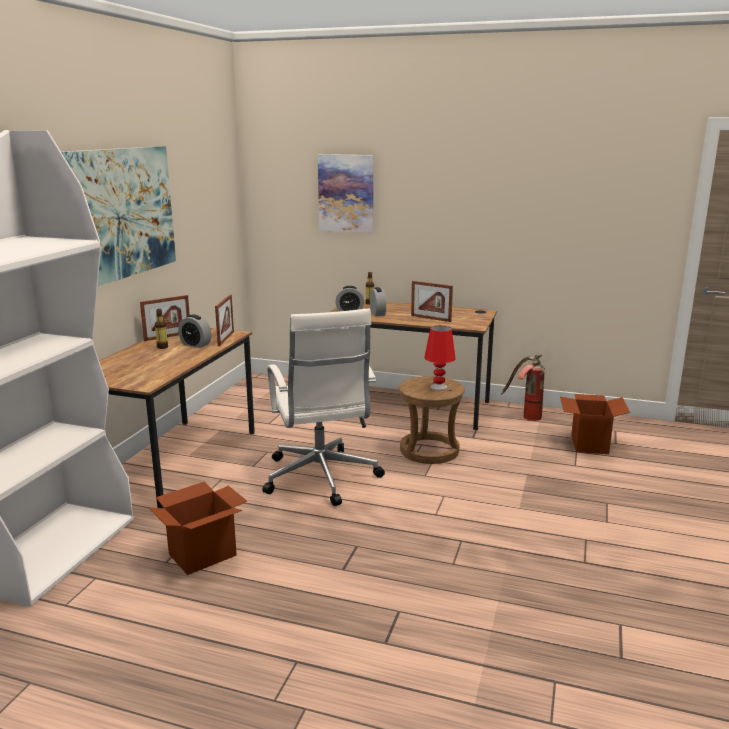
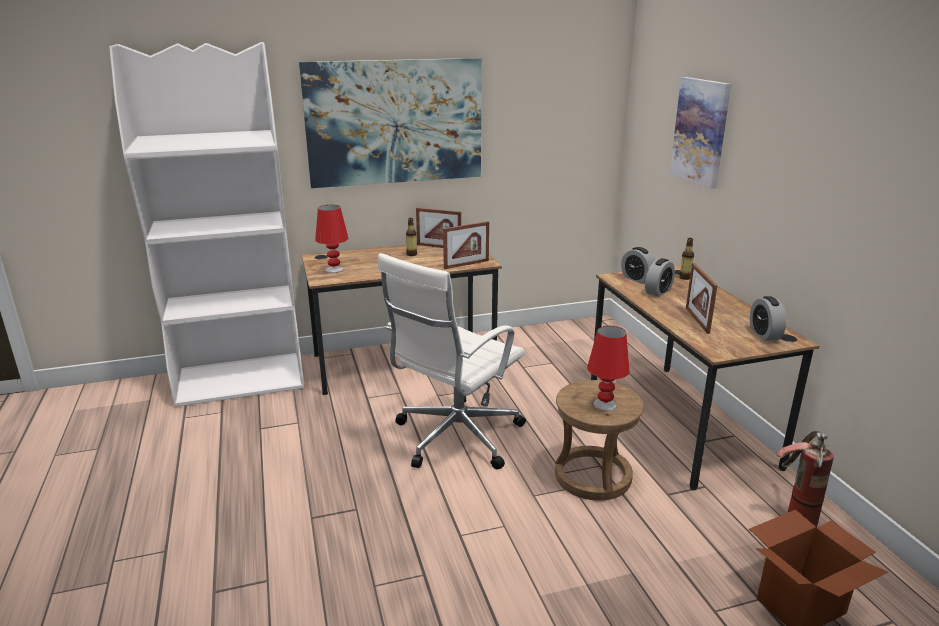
camera: 55 degrees right, 5 degrees up
cardboard box [149,482,247,575] -> none
alarm clock [178,314,212,348] -> alarm clock moved to [750,296,786,341]
none -> red table lamp [315,205,348,273]

